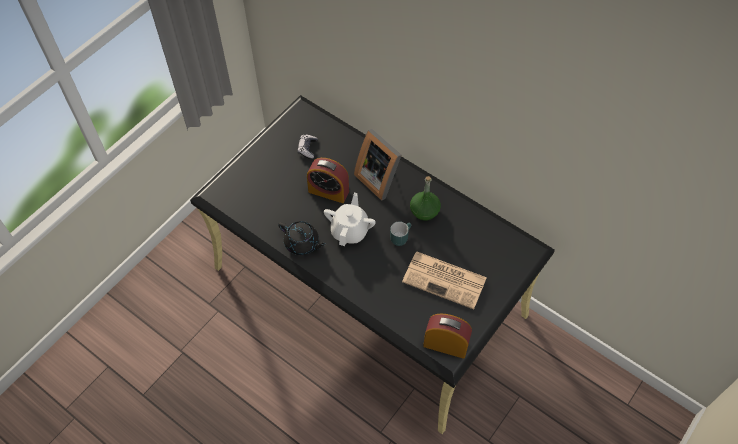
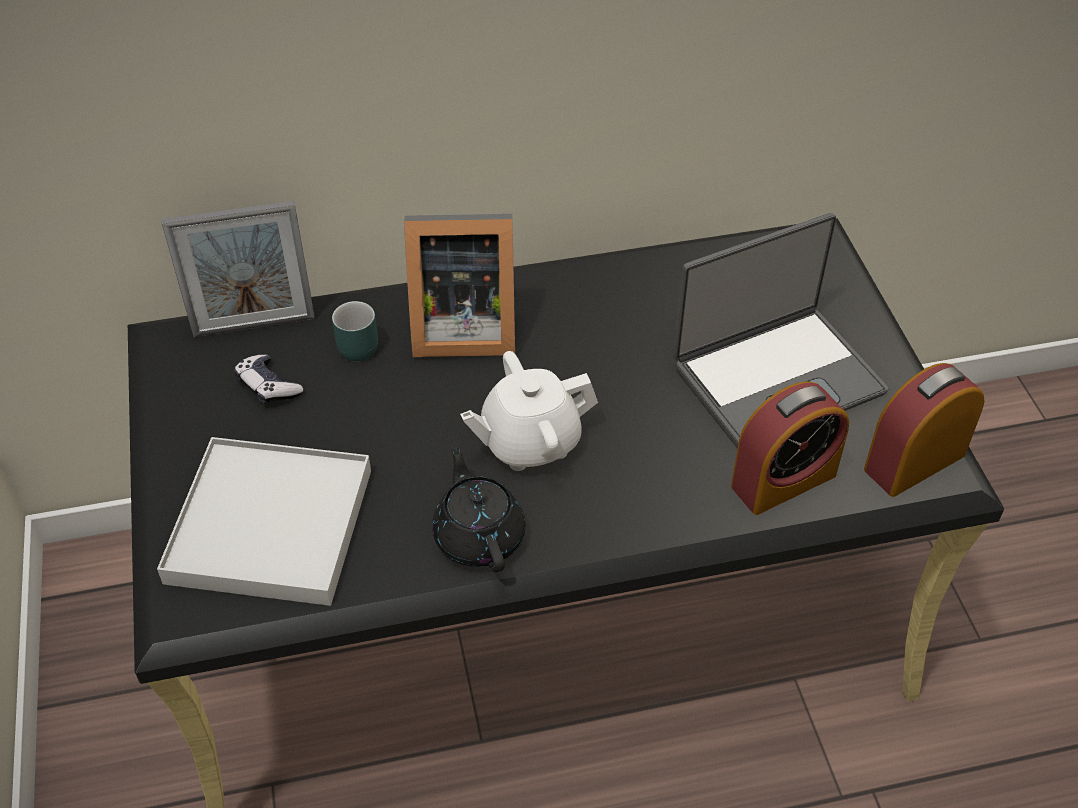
camera: 50 degrees left, 10 degrees down
black teapot [278,221,326,255] -> black teapot turned 90 degrees counterclockwise [432,444,526,572]
alarm clock [307,158,349,203] -> alarm clock moved to [731,382,849,515]
white teapot [324,193,376,246] -> white teapot turned 75 degrees counterclockwise [460,351,598,471]
turquoise mug [390,221,411,246] -> turquoise mug moved to [332,301,378,362]
newspaper [402,252,487,309] -> laptop [673,213,888,449]
green bottle [410,176,441,221] -> none
none -> white tray [157,437,371,606]
none -> picture frame [162,201,315,337]

